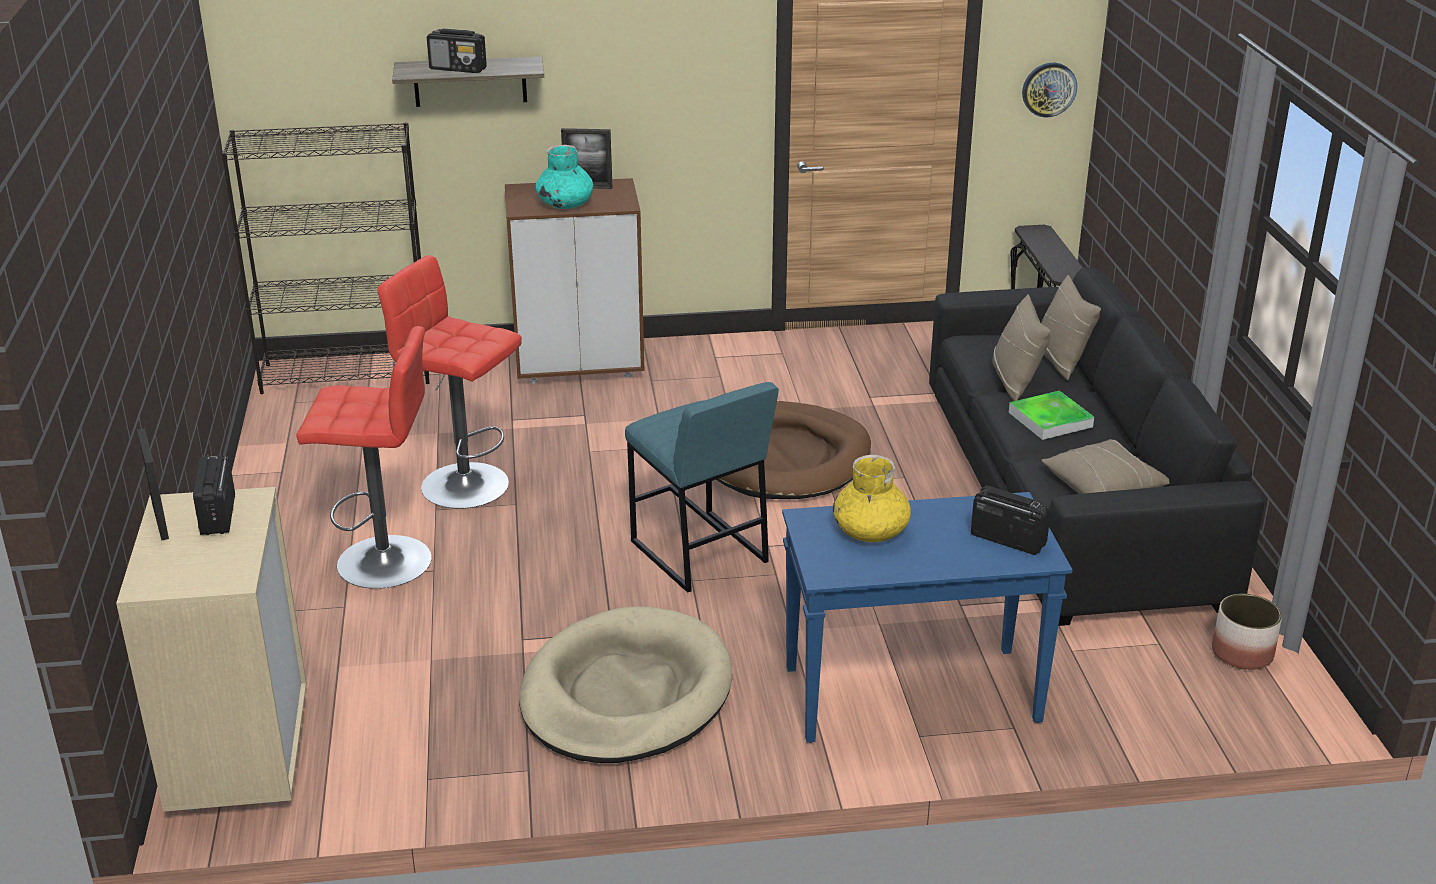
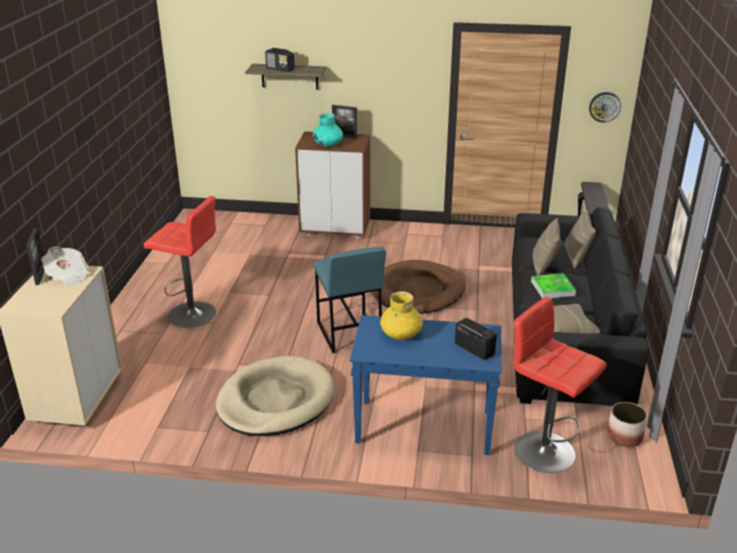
camera: 15 degrees right, 0 degrees up
radio [193,455,235,535] -> newspaper [42,246,90,287]
black bookcase [221,122,429,394] -> none
red stool [377,255,522,509] -> red stool moved to [513,297,607,473]

